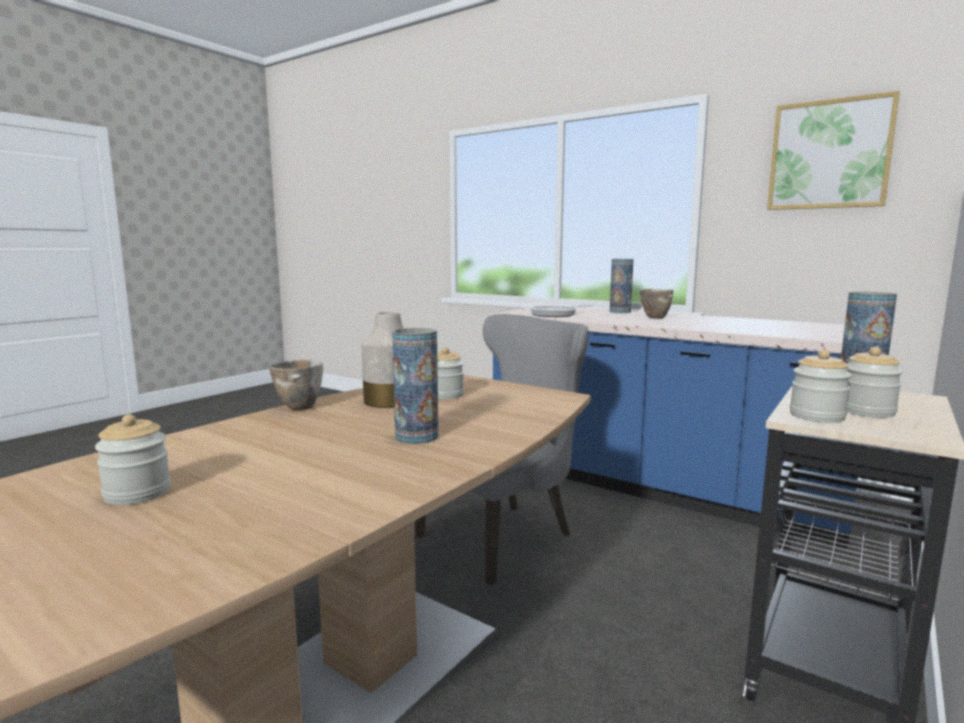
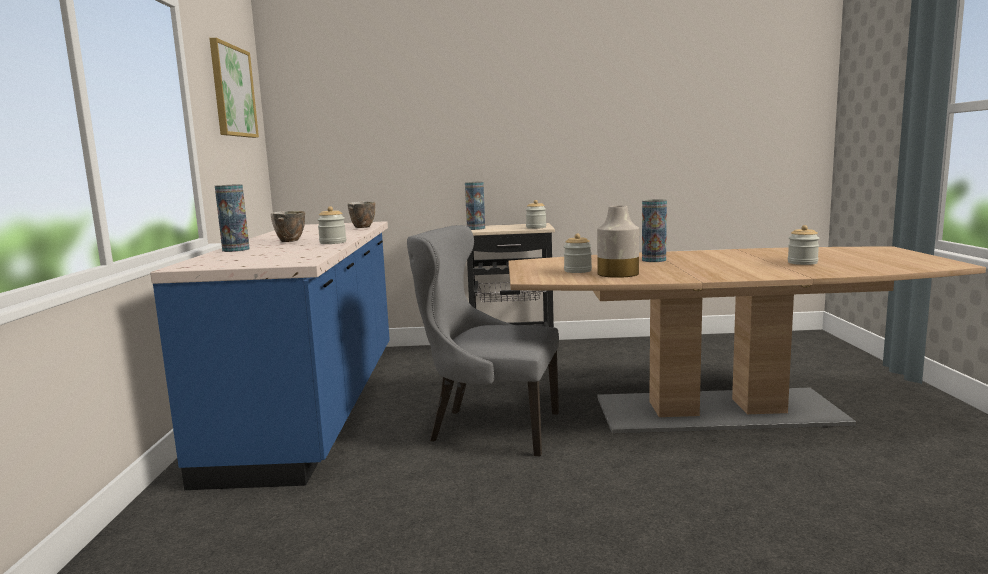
camera: 125 degrees left, 0 degrees up
bowl [269,359,323,410] -> bowl moved to [348,201,376,228]
frying pan [530,305,593,317] -> none
jar [846,347,903,418] -> jar moved to [317,206,346,244]

